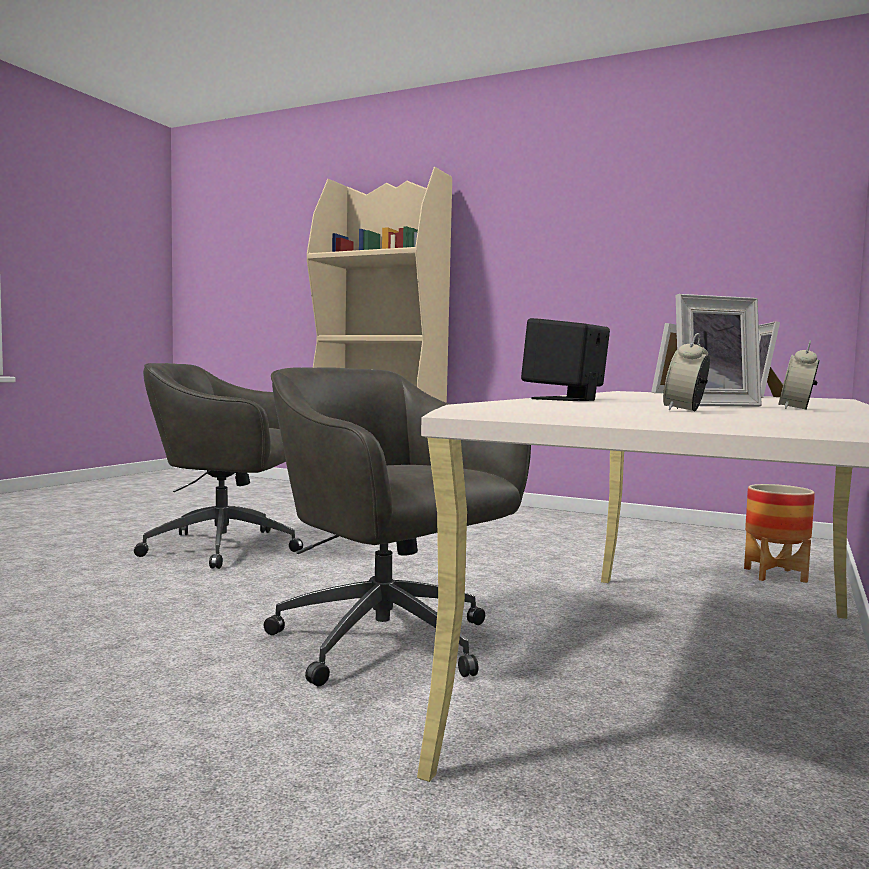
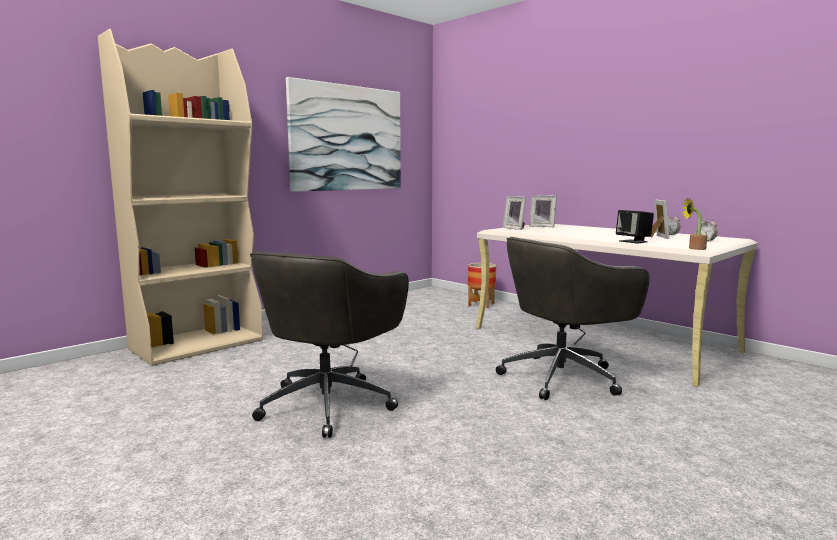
camera: 70 degrees left, 5 degrees up
none -> picture [286,77,401,192]
none -> potted plant [682,197,708,250]

